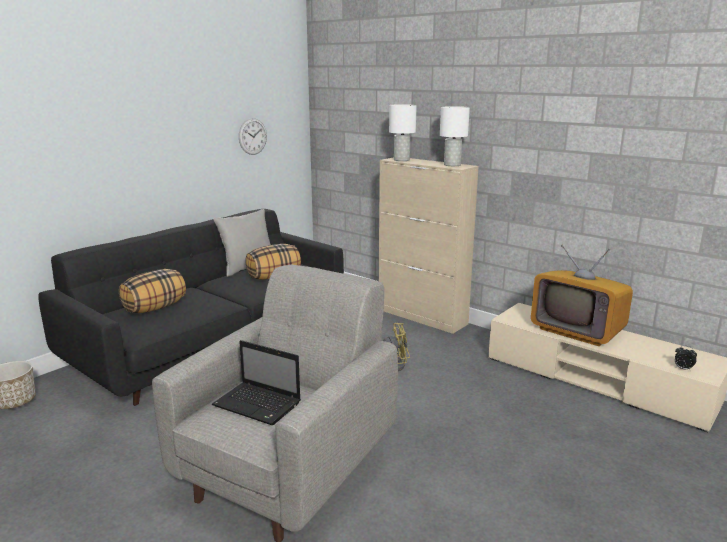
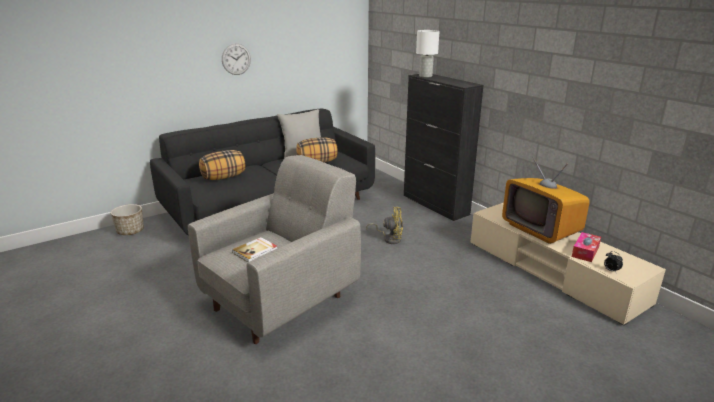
camera: 15 degrees right, 5 degrees up
laptop [212,340,301,425] -> book [232,237,277,262]
wall clock [239,118,267,155] -> wall clock moved to [222,44,251,75]
beige cabinet [379,157,479,334] -> black cabinet [404,74,484,221]
white table lamp [440,106,470,166] -> none
none -> tissue box [572,232,601,262]

